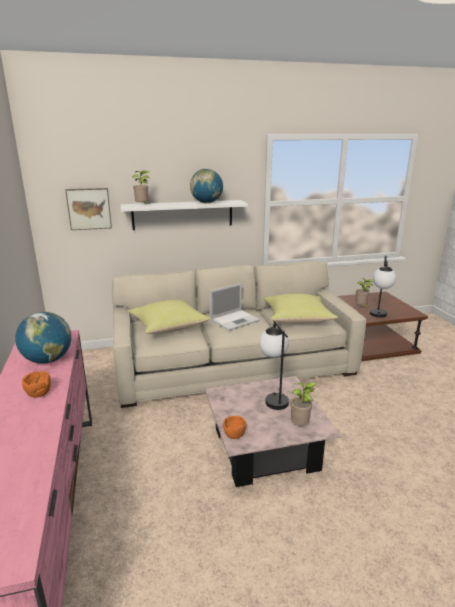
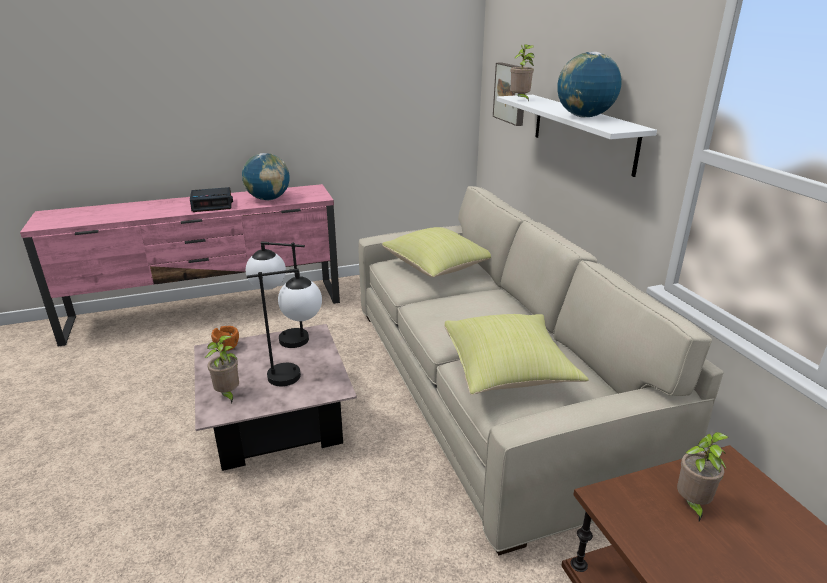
camera: 85 degrees right, 5 degrees up
orange bowl [22,371,51,398] -> alarm clock [190,187,233,212]
laptop [209,283,260,331] -> none
table lamp [370,255,396,318] -> table lamp moved to [246,241,309,348]

